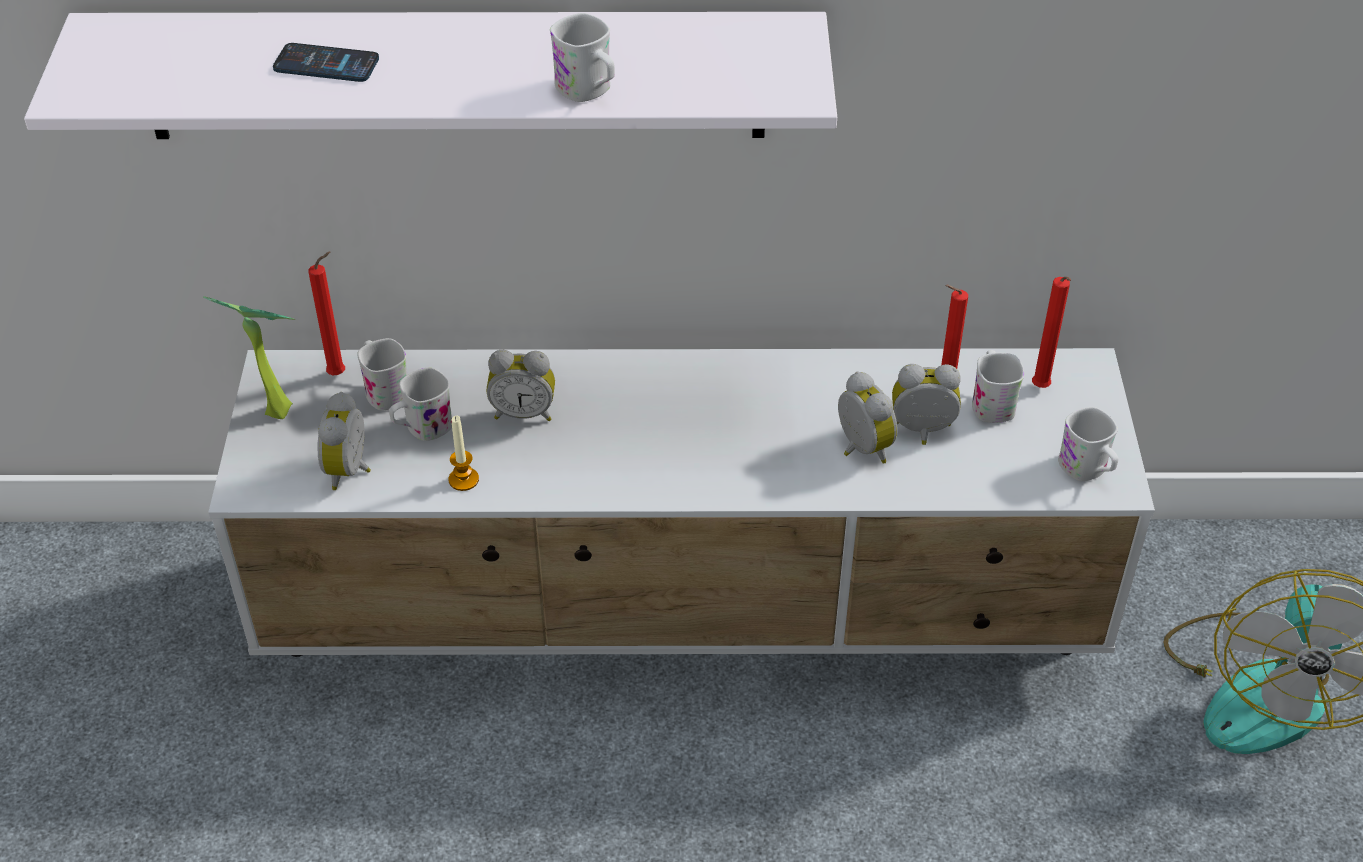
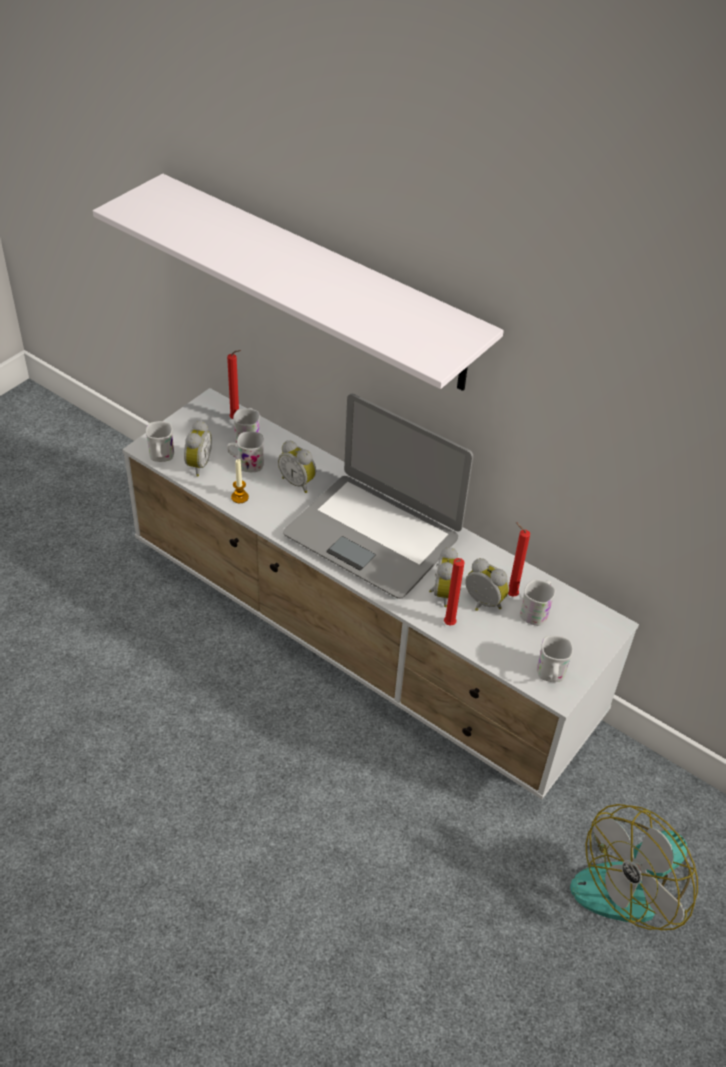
camera: 35 degrees right, 0 degrees up
potted plant [203,296,295,419] -> none
phone [273,43,379,82] -> none
alarm clock [318,392,371,490] -> alarm clock turned 150 degrees clockwise [184,420,212,477]
white mug [550,13,615,102] -> white mug moved to [146,421,174,462]
red candle [1032,277,1071,388] -> red candle moved to [444,558,465,626]
none -> laptop [283,394,473,599]

